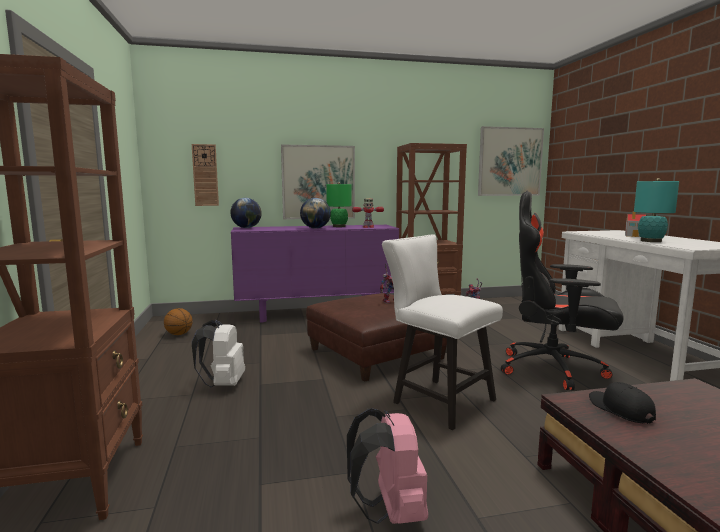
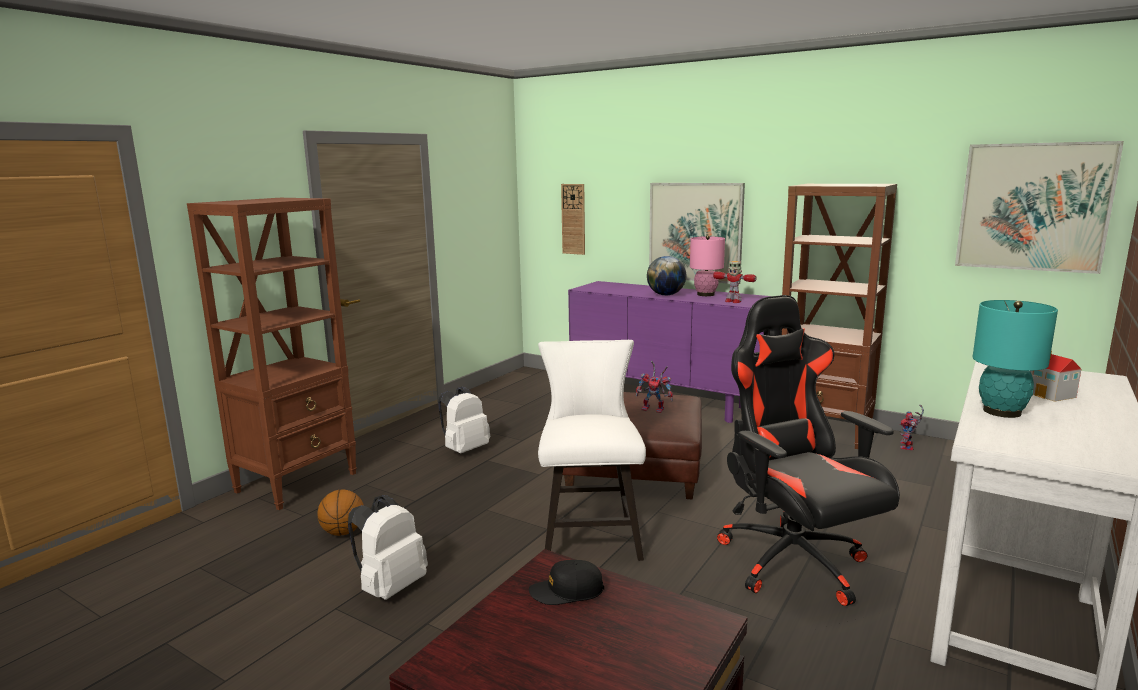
camera: 45 degrees right, 5 degrees up
basketball [164,308,193,335] -> basketball moved to [317,490,364,536]
globe [230,198,262,228] -> none
green table lamp [326,182,351,227] -> pink table lamp [690,235,725,296]
pink backpack [347,408,428,524] -> white backpack [348,495,428,600]
black cap [589,382,656,424] -> black cap turned 120 degrees counterclockwise [529,560,604,605]

